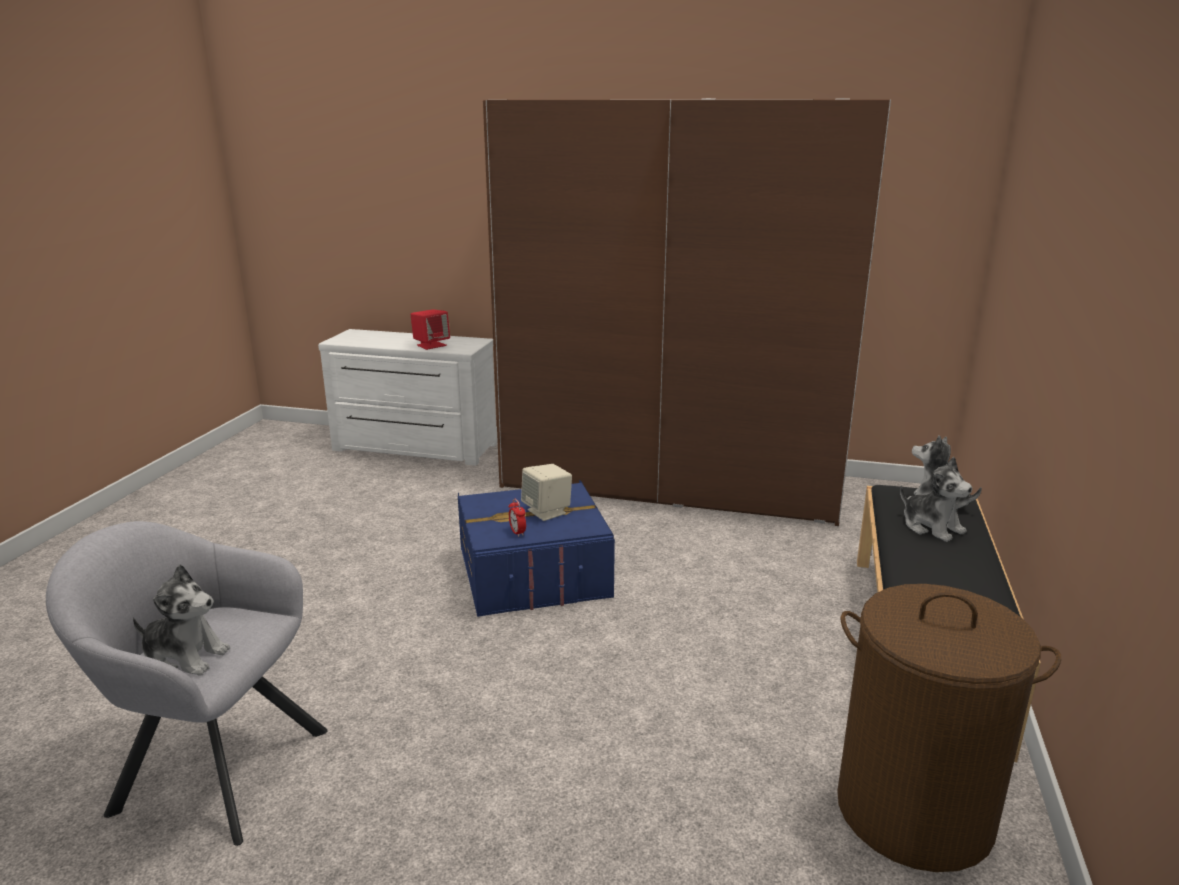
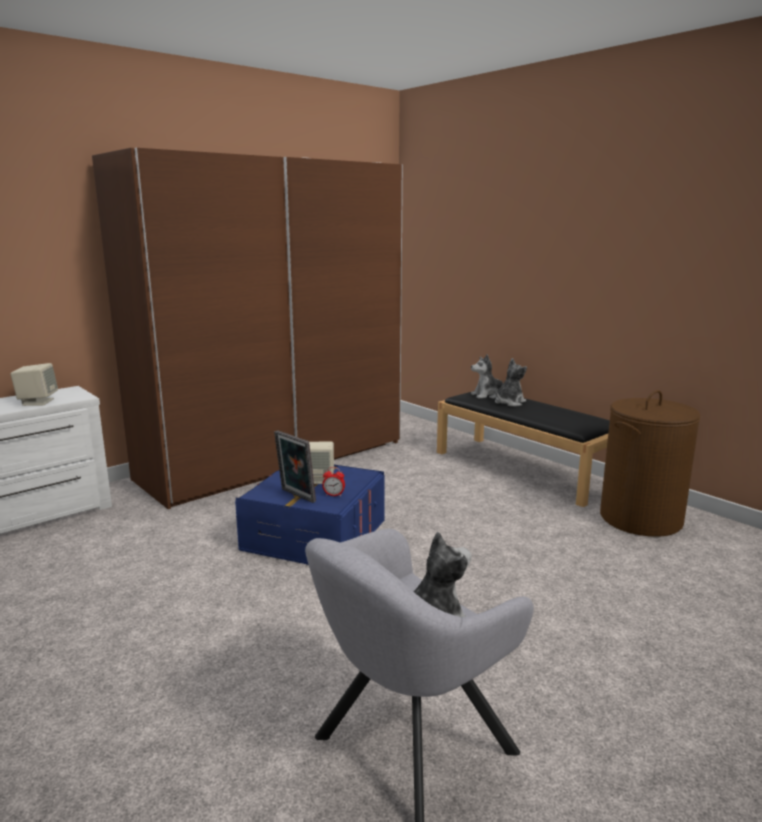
camera: 55 degrees left, 5 degrees down
red speaker [410,309,450,350] -> beige speaker [10,363,58,406]
plush toy [900,457,972,542] -> plush toy turned 45 degrees counterclockwise [495,358,527,407]
none -> picture frame [274,430,316,503]

